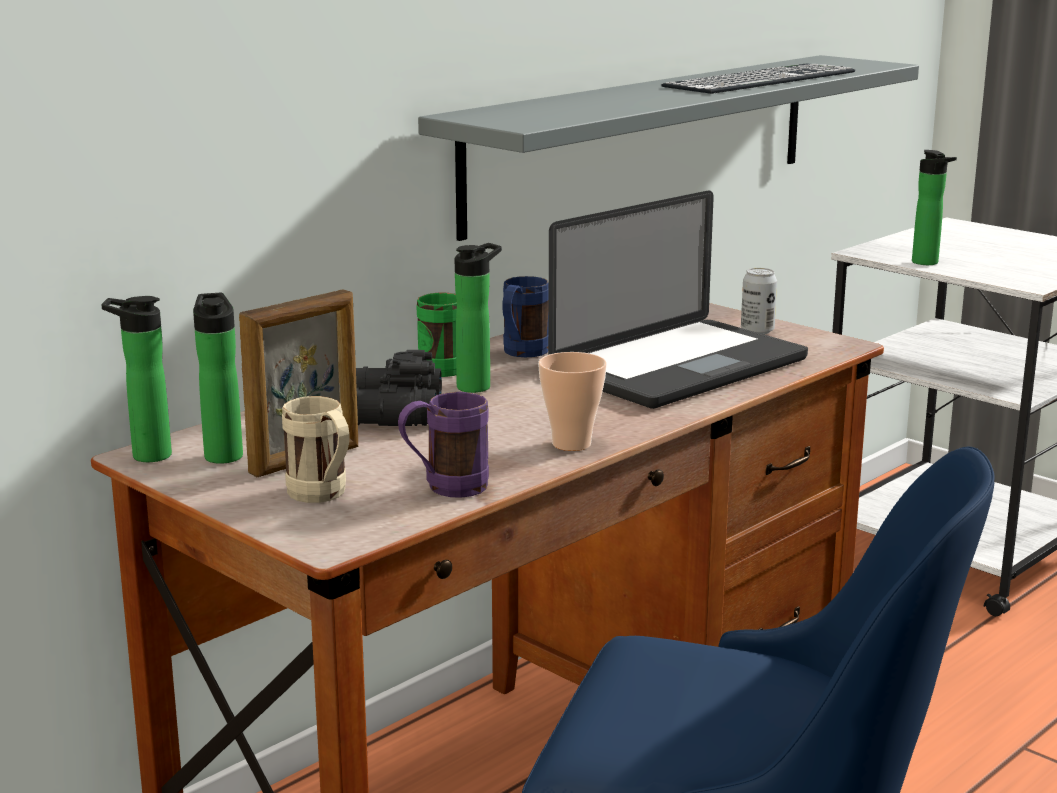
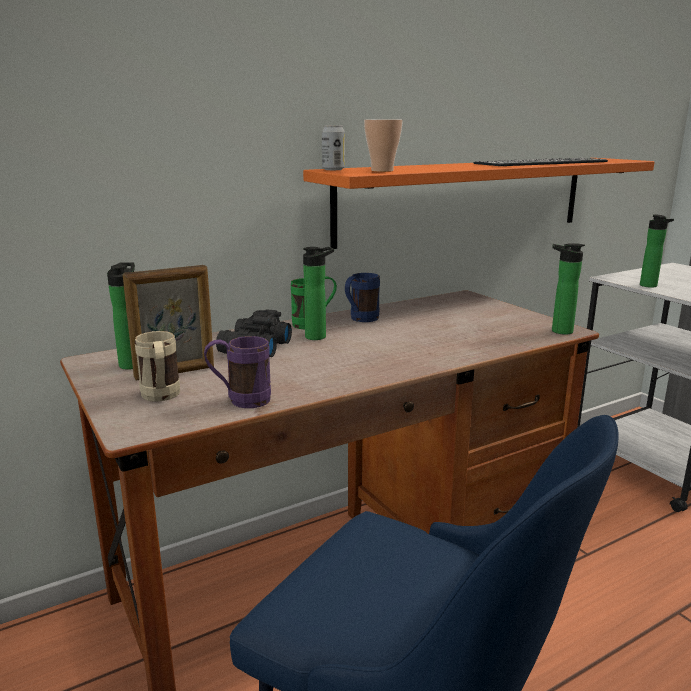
camera: 15 degrees right, 0 degrees up
bottle [101,296,172,462] -> bottle moved to [552,243,585,335]
grey shelf [418,55,919,241] -> orange shelf [303,158,654,249]
cup [538,352,607,451] -> cup moved to [364,120,403,172]
laptop [548,191,808,409] -> none
can [741,268,777,335] -> can moved to [322,125,345,170]

